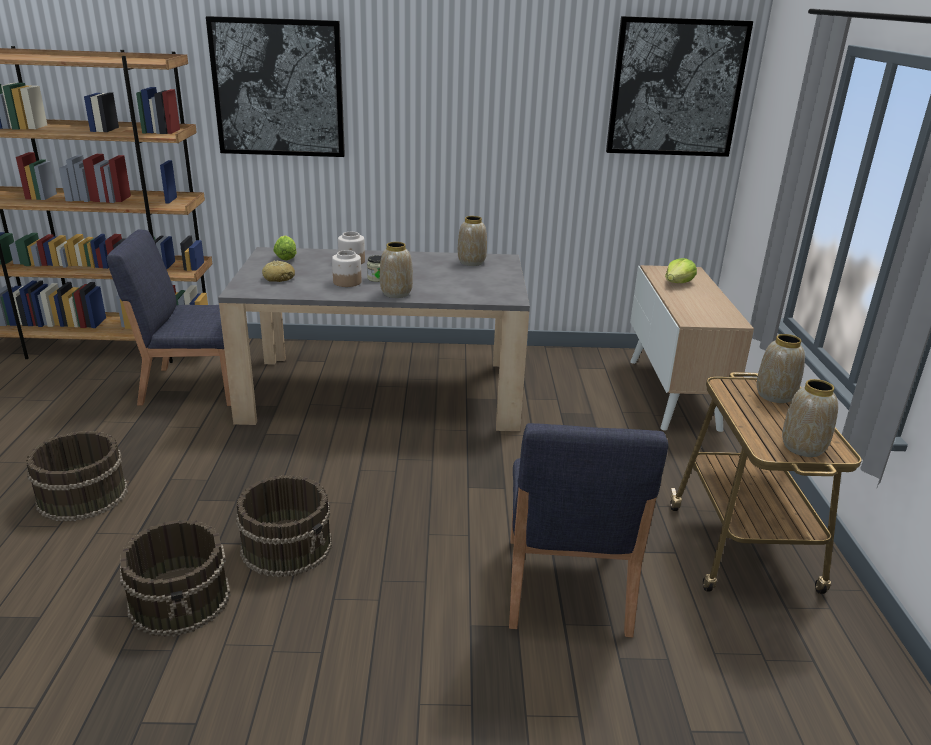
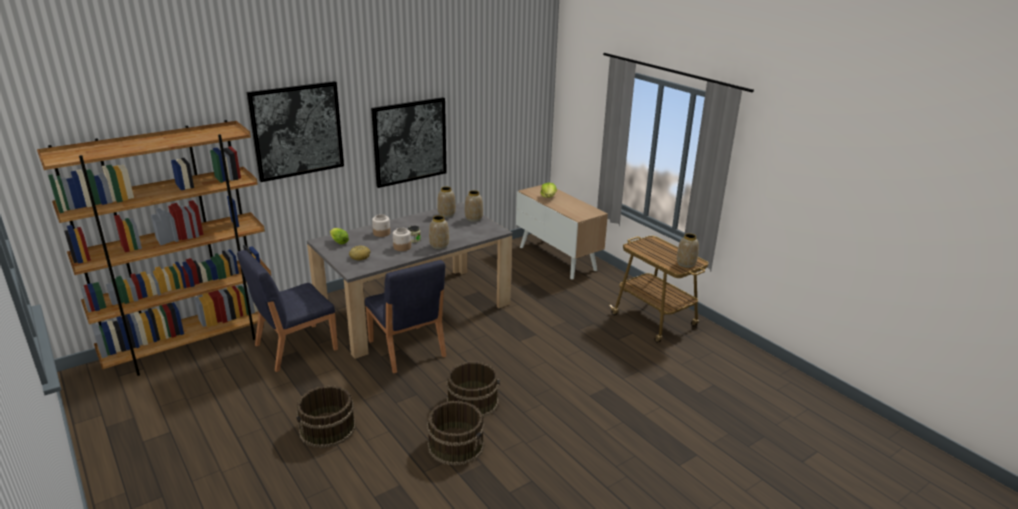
camera: 35 degrees left, 0 degrees up
blue chair [509,423,668,637] -> blue chair moved to [365,260,446,373]
picture [606,16,753,157] -> picture moved to [371,97,447,188]
vase [757,334,805,403] -> vase moved to [465,190,483,222]

